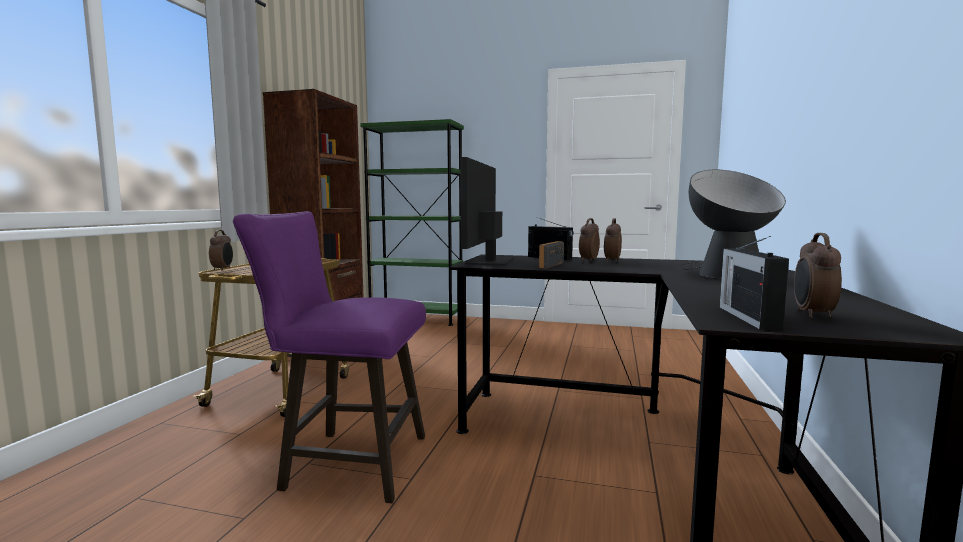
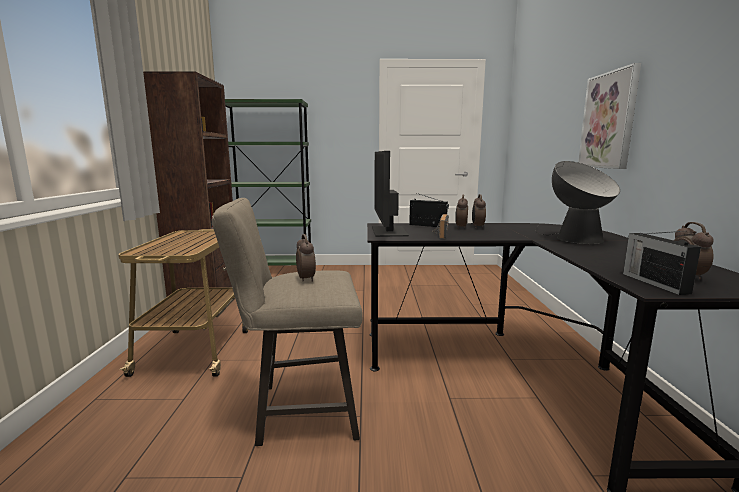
camera: 15 degrees left, 5 degrees up
alarm clock [209,230,233,271] -> alarm clock moved to [296,234,316,282]
purple stool [233,211,426,503] -> beige stool [212,198,363,446]
none -> picture [578,63,641,169]

